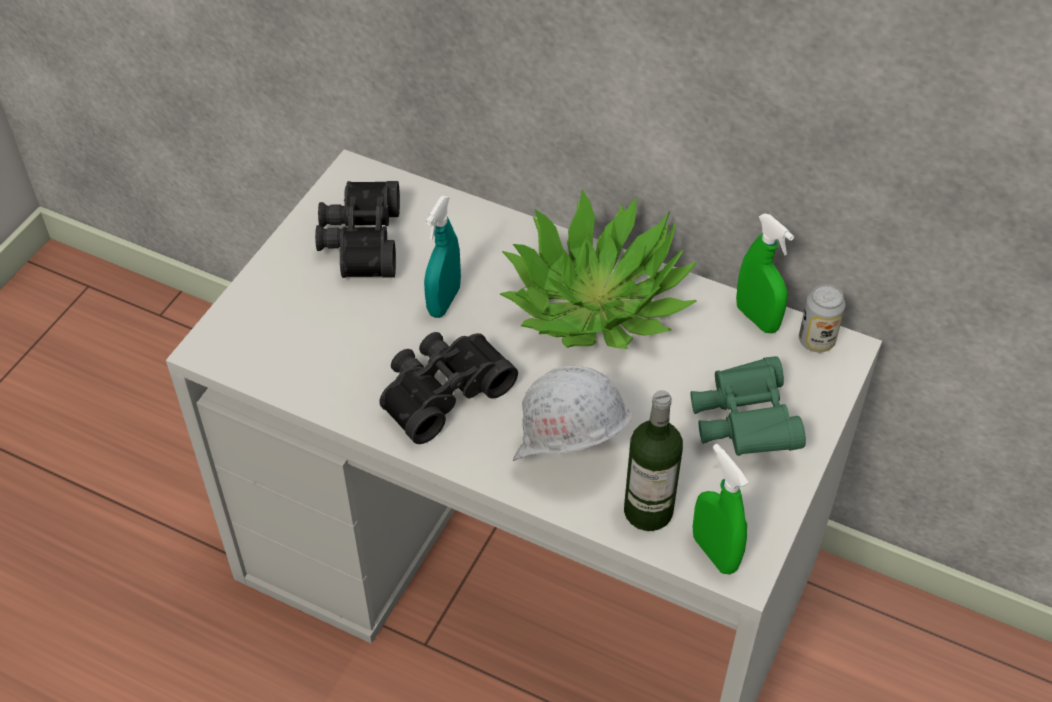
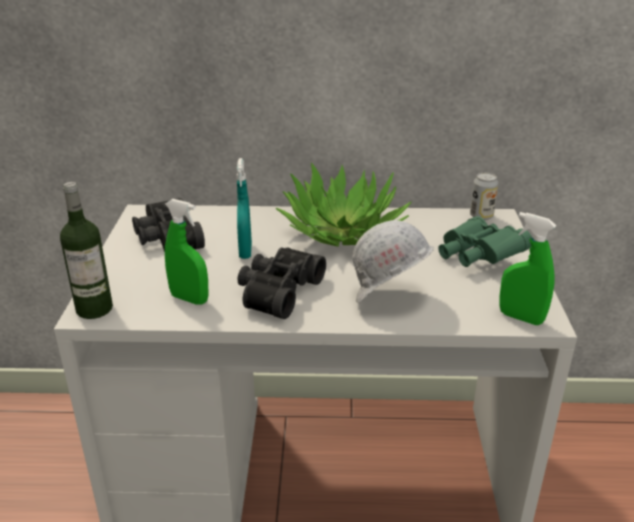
camera: 25 degrees left, 20 degrees down
bottle [624,390,683,531] -> bottle moved to [60,182,113,319]
green spray bottle [736,213,794,333] -> green spray bottle moved to [165,199,208,304]

